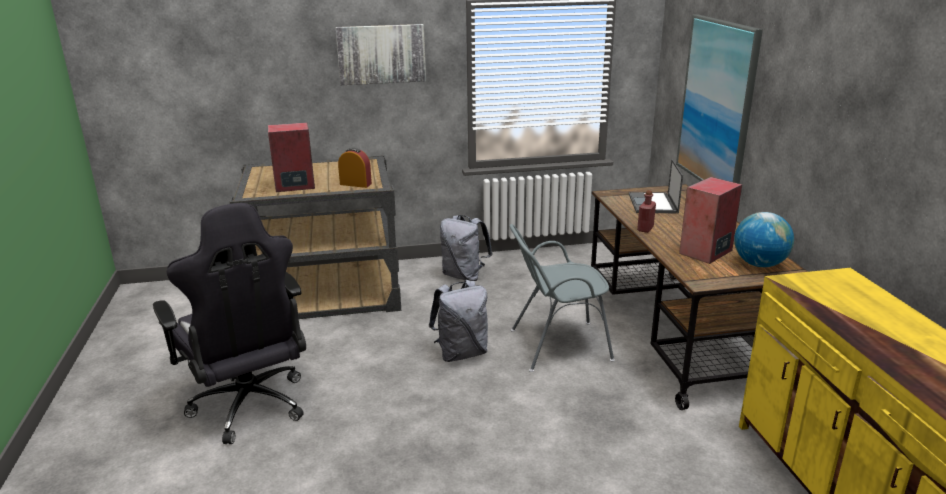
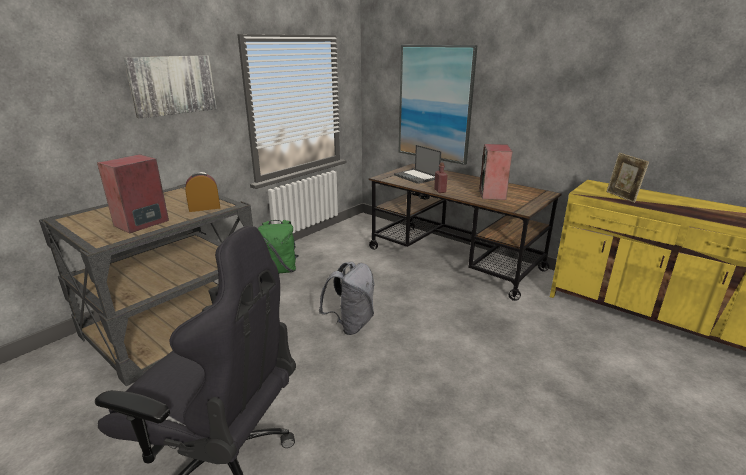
camera: 40 degrees left, 0 degrees up
grey backpack [440,215,493,281] -> green backpack [258,220,299,273]
grey chair [509,224,615,372] -> none
globe [734,212,794,267] -> none
none -> picture frame [606,153,649,203]

